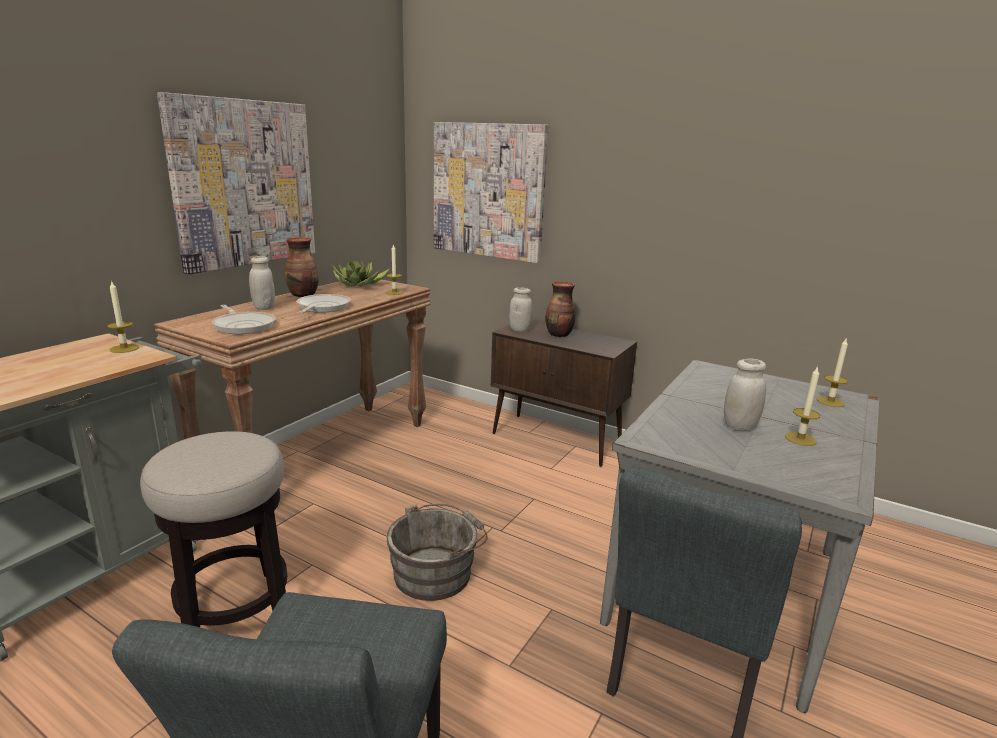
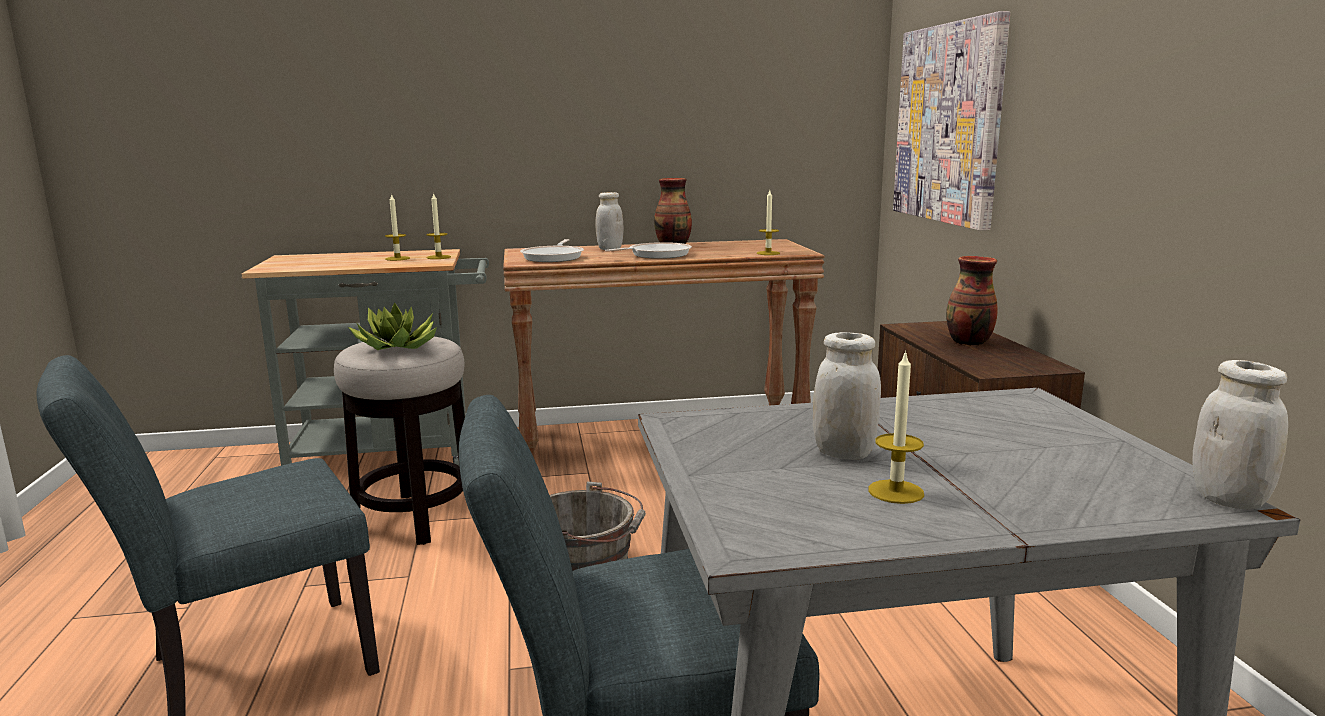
camera: 50 degrees right, 5 degrees down
picture [157,92,315,274] -> none
potted plant [333,259,389,287] -> potted plant moved to [348,302,437,350]
white jar [509,287,532,332] -> white jar moved to [1192,360,1288,510]
candle [817,337,848,407] -> candle moved to [385,193,410,261]

